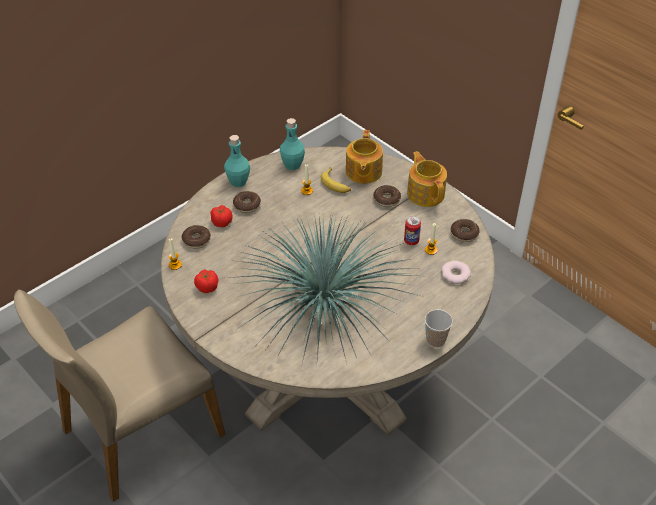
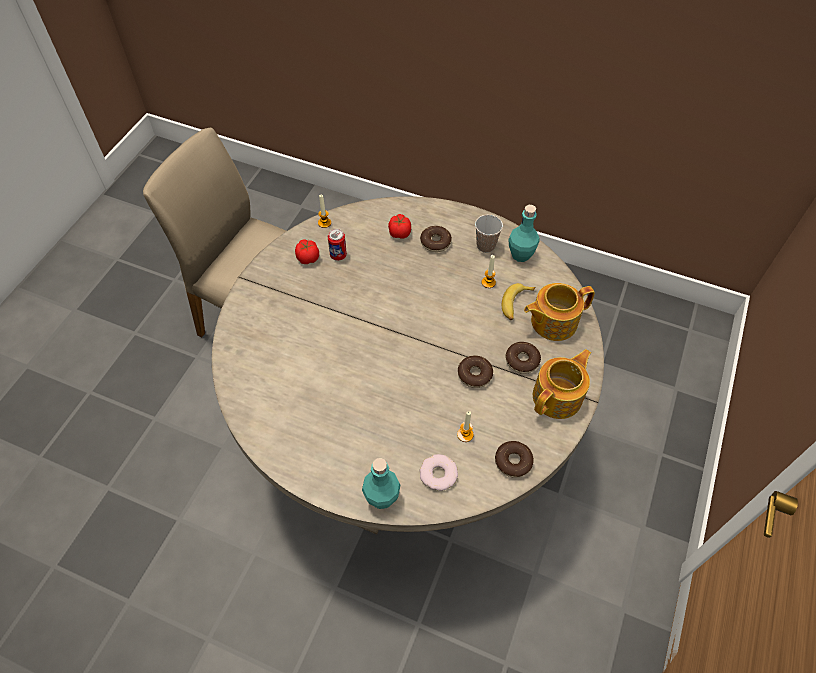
camera: 65 degrees right, 10 degrees up
donut [182,225,211,249] -> donut moved to [458,356,493,388]
turquoise bottle [224,135,250,187] -> turquoise bottle moved to [362,458,400,509]
potted plant [229,213,423,363] -> none
can [404,216,421,245] -> can moved to [328,229,347,261]
cup [425,309,453,347] -> cup moved to [475,214,503,253]

